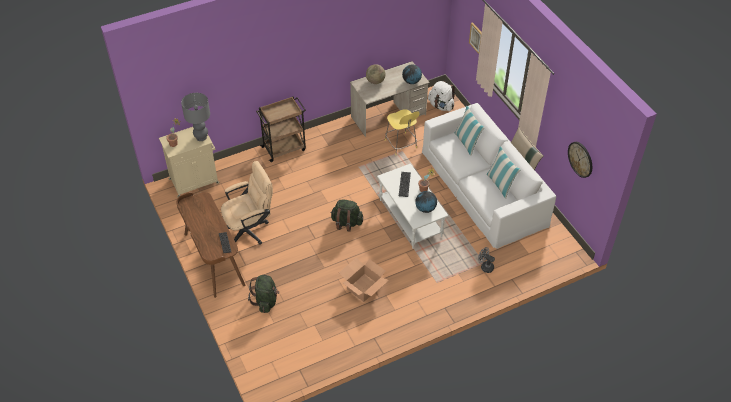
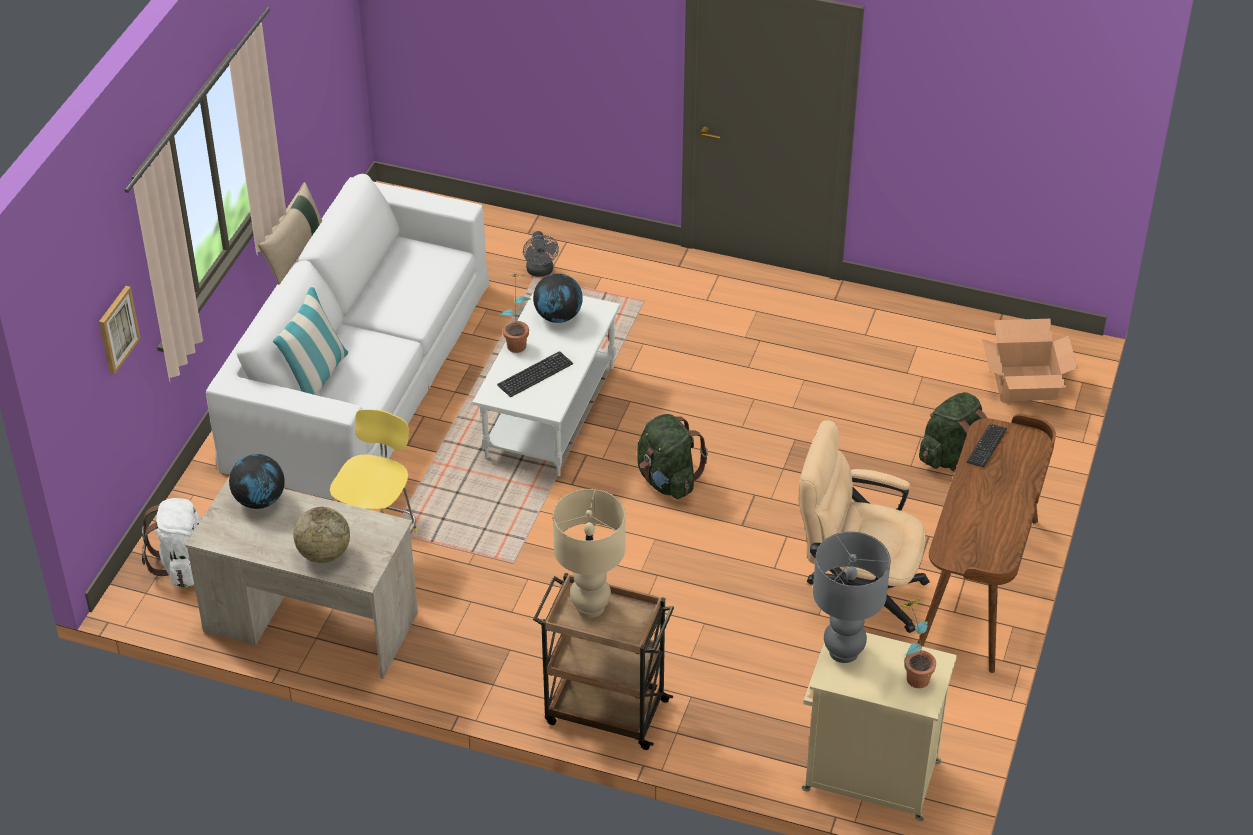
camera: 135 degrees left, 5 degrees down
cardboard box [339,258,389,302] -> cardboard box moved to [982,319,1078,402]
pillow [487,147,520,199] -> none
wall clock [568,142,592,178] -> none
none -> beige table lamp [553,489,626,618]

